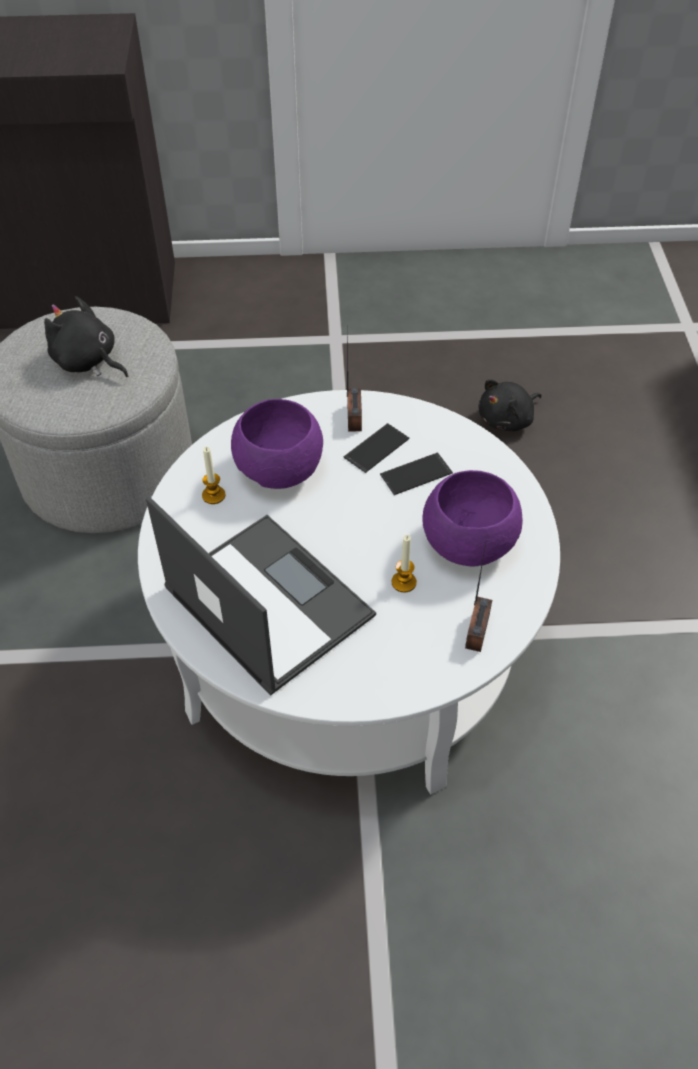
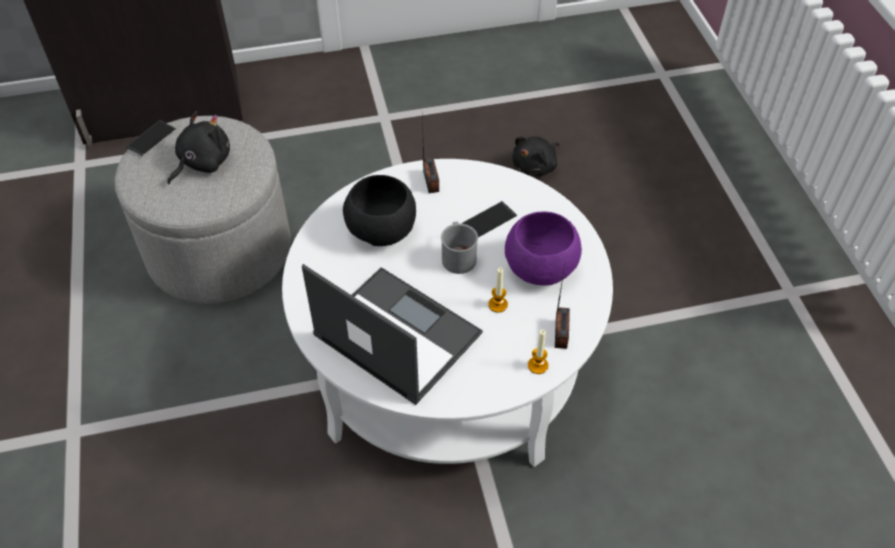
camera: 10 degrees left, 0 degrees up
black plush toy [44,296,128,377] -> black plush toy turned 105 degrees clockwise [167,111,230,185]
candle [202,447,226,504] -> candle moved to [528,329,548,374]
purple bowl [231,399,323,489] -> black bowl [343,175,416,246]
phone [344,423,409,473] -> phone moved to [126,120,176,156]
none -> grey mug [441,222,478,274]

